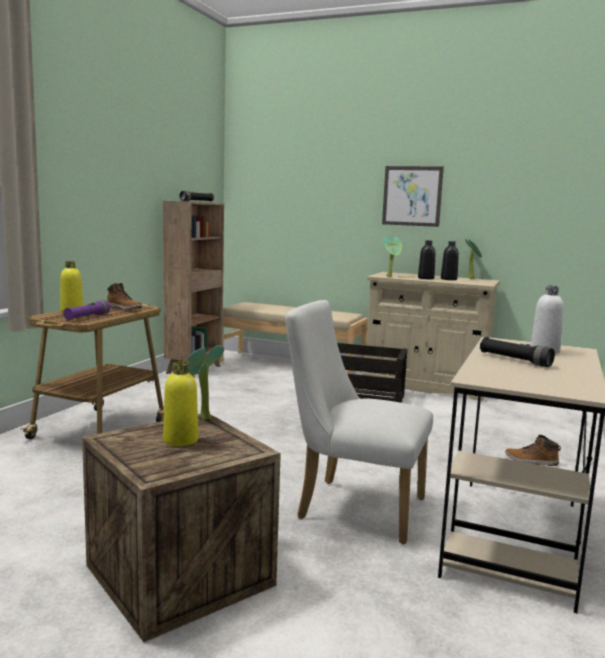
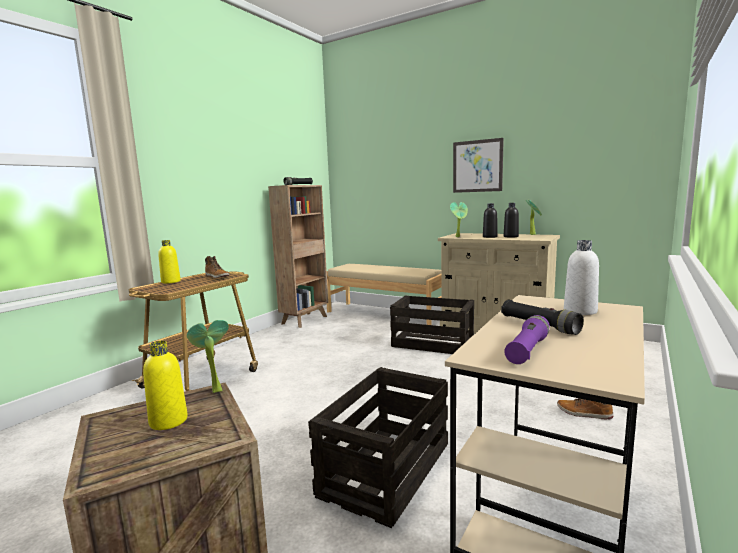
camera: 10 degrees right, 0 degrees up
purple flashlight [63,301,110,320] -> purple flashlight moved to [504,315,550,364]
white chair [285,300,433,544] -> crate [308,367,448,528]

